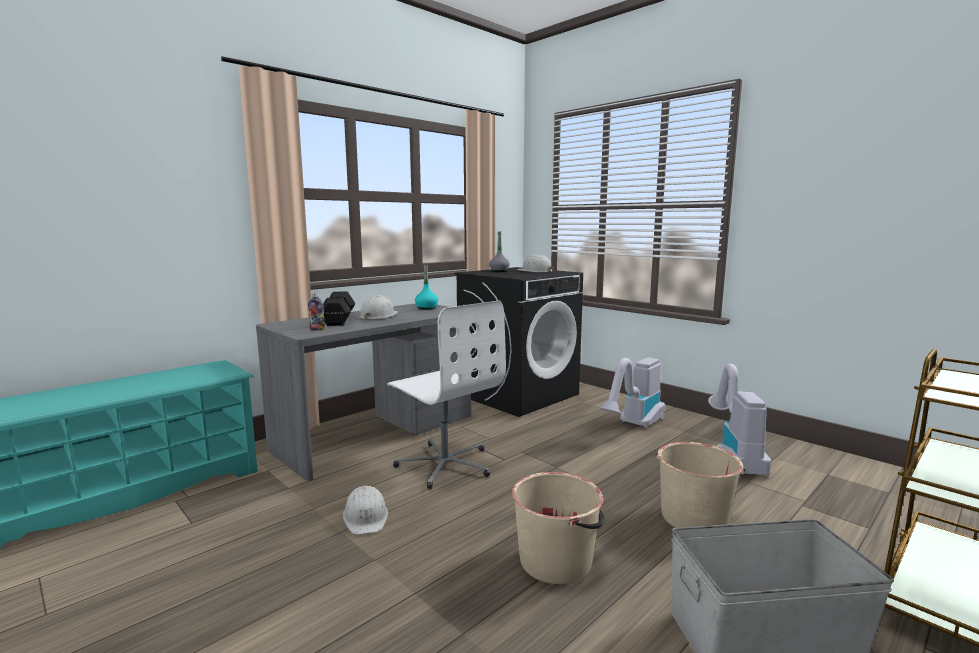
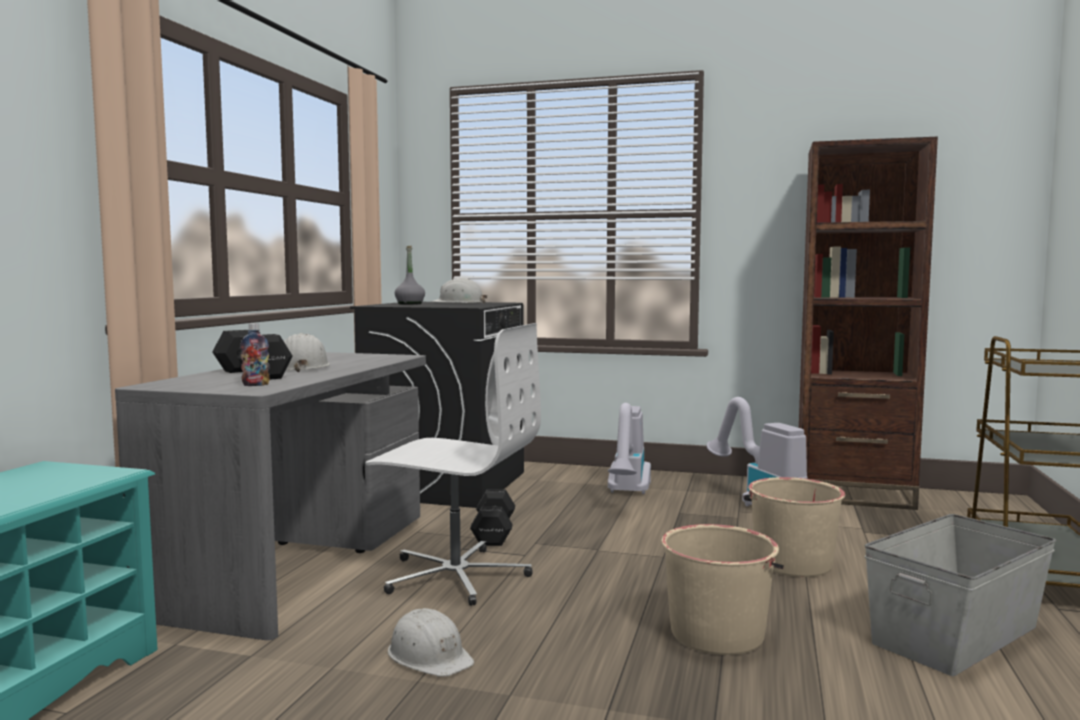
camera: 30 degrees left, 5 degrees down
turquoise bottle [415,263,438,310] -> none
none -> black dumbbell [470,489,515,546]
none -> brown bookcase [799,137,938,510]

